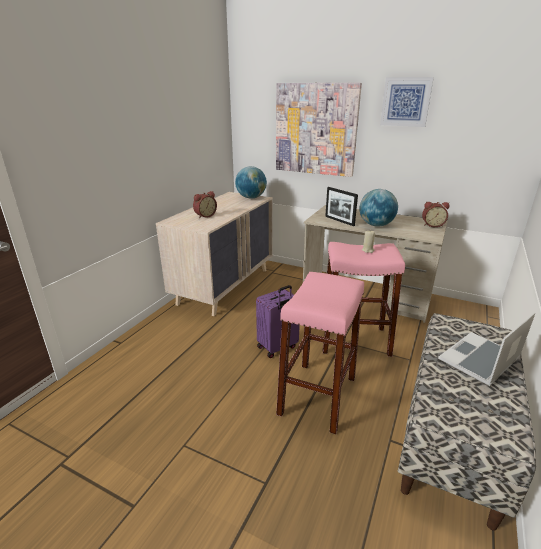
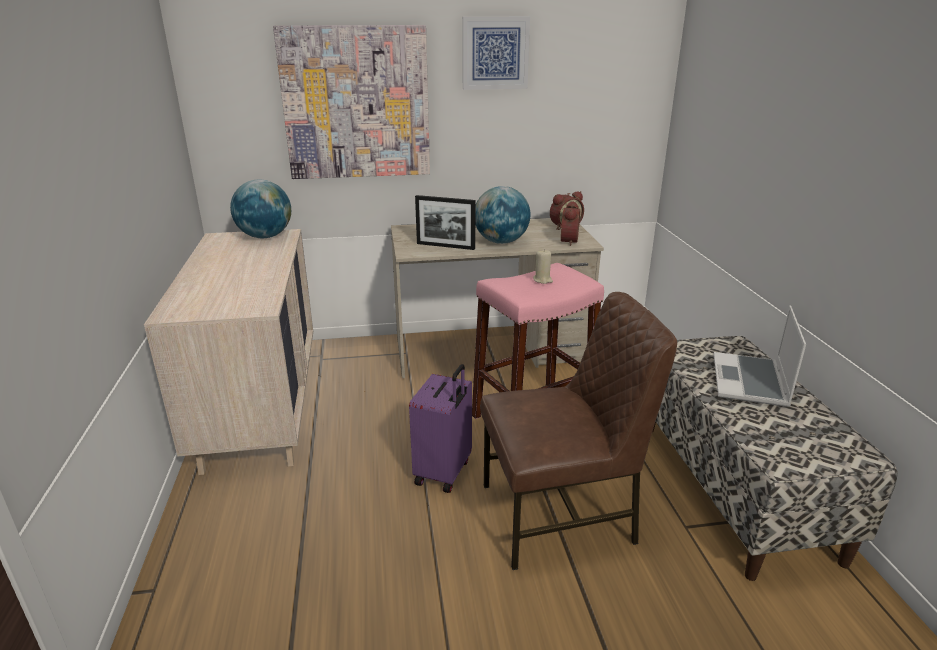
camera: 35 degrees left, 0 degrees up
alarm clock [193,191,217,218] -> alarm clock moved to [557,201,580,246]
pink stool [276,272,364,434] -> brown chair [480,292,677,570]

